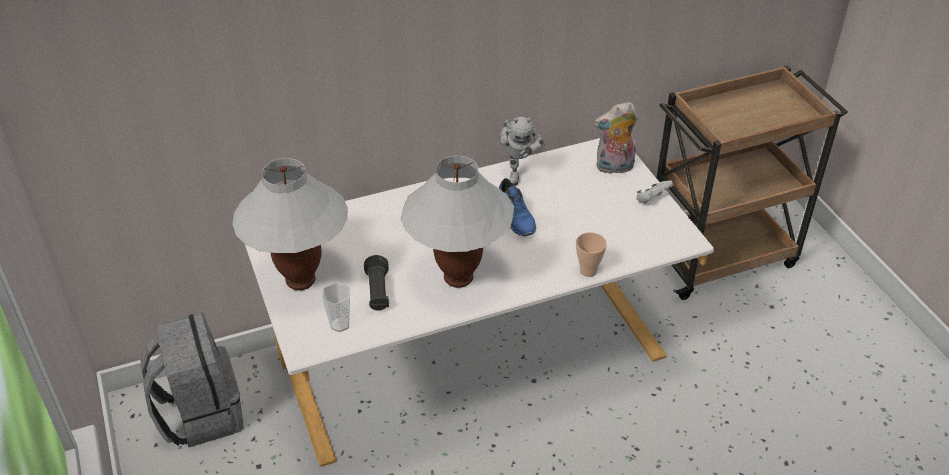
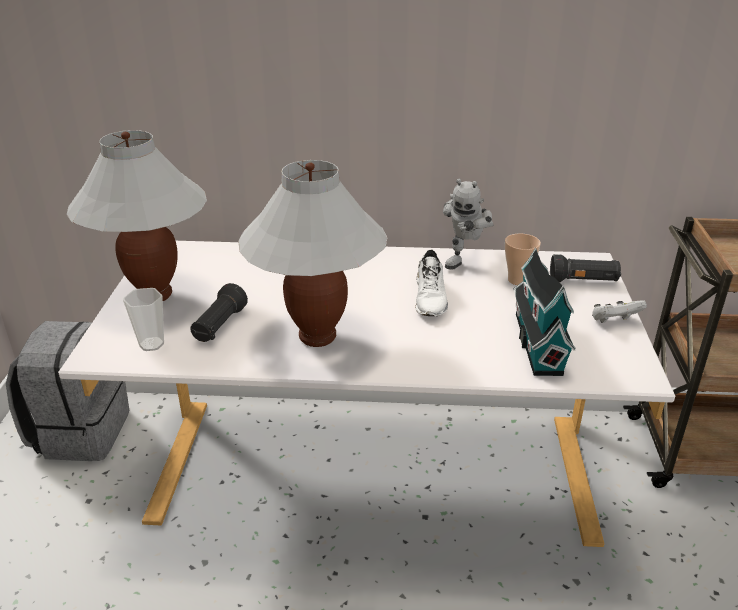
camera: 25 degrees right, 10 degrees down
blue shoe [499,178,536,236] -> white shoe [415,250,448,316]
cup [576,232,607,277] -> cup moved to [505,234,541,285]
plush toy [594,102,638,174] -> black flashlight [550,254,621,282]
none -> toy house [513,248,575,376]

